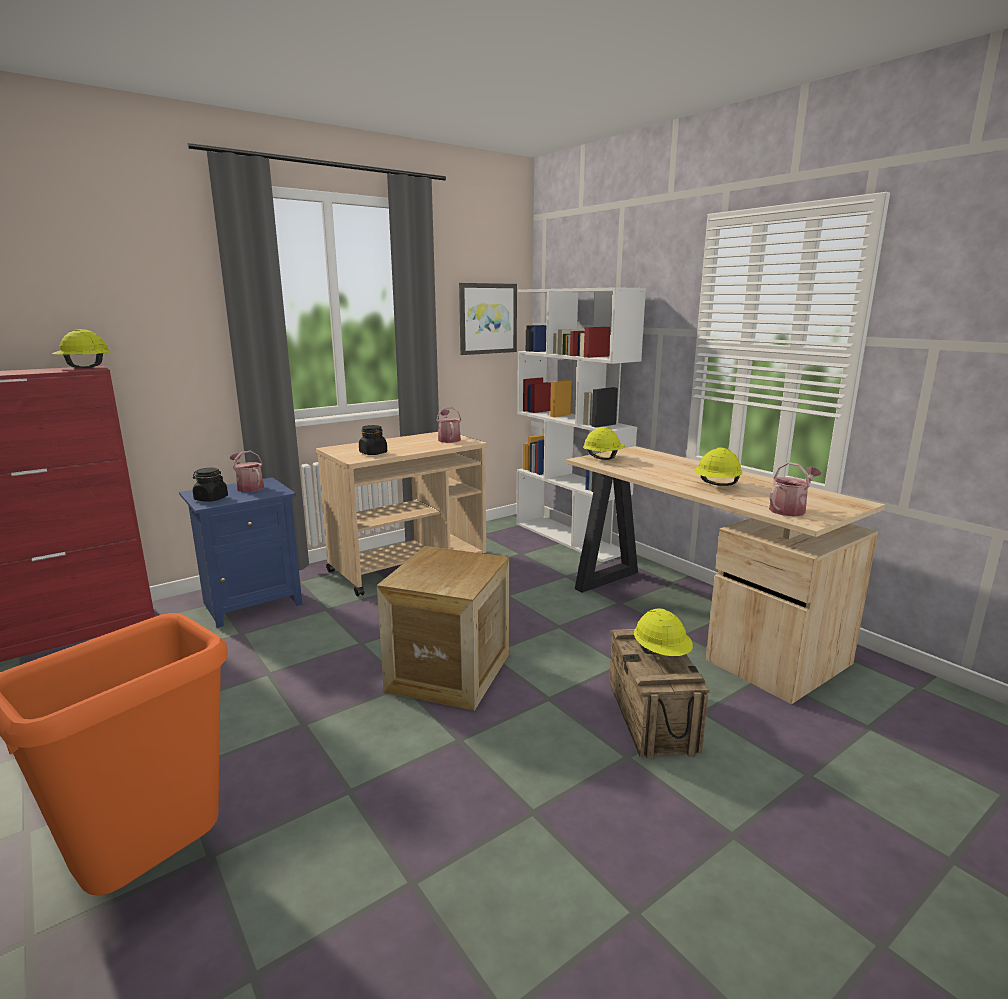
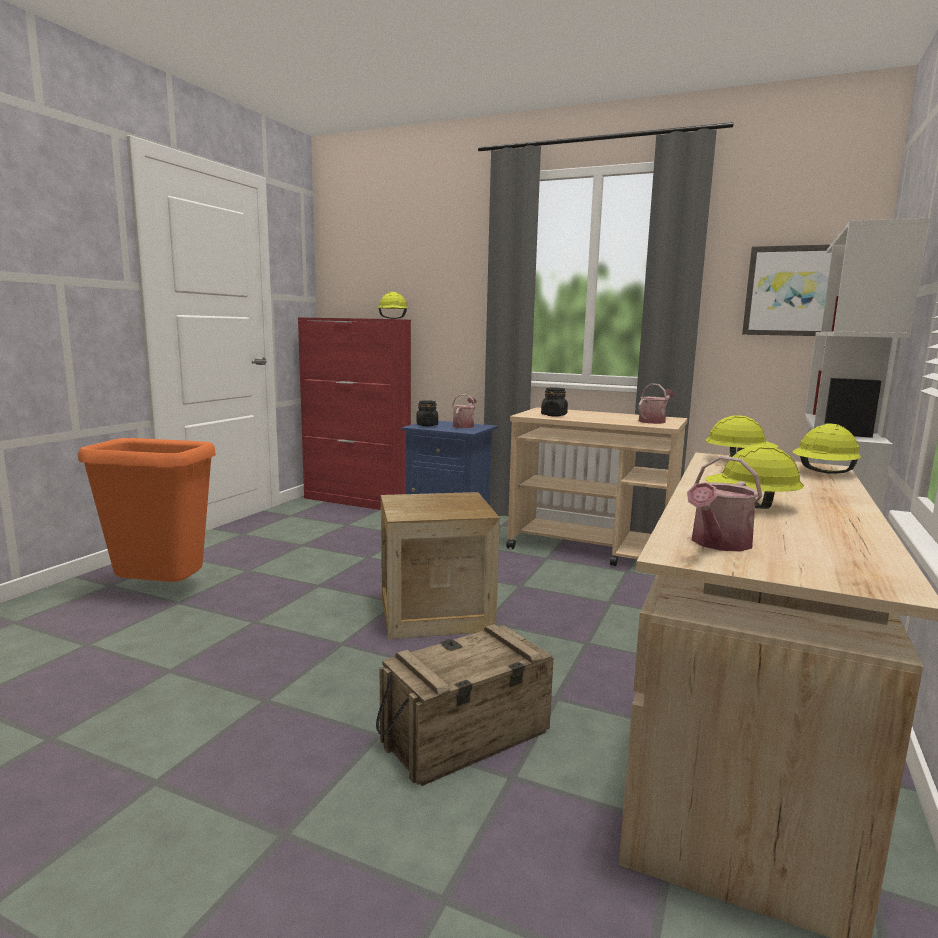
camera: 60 degrees right, 5 degrees down
yellow hard hat [634,609,693,656] -> yellow hard hat moved to [793,424,861,474]
watering can [769,462,821,516] -> watering can turned 105 degrees clockwise [687,456,762,552]

